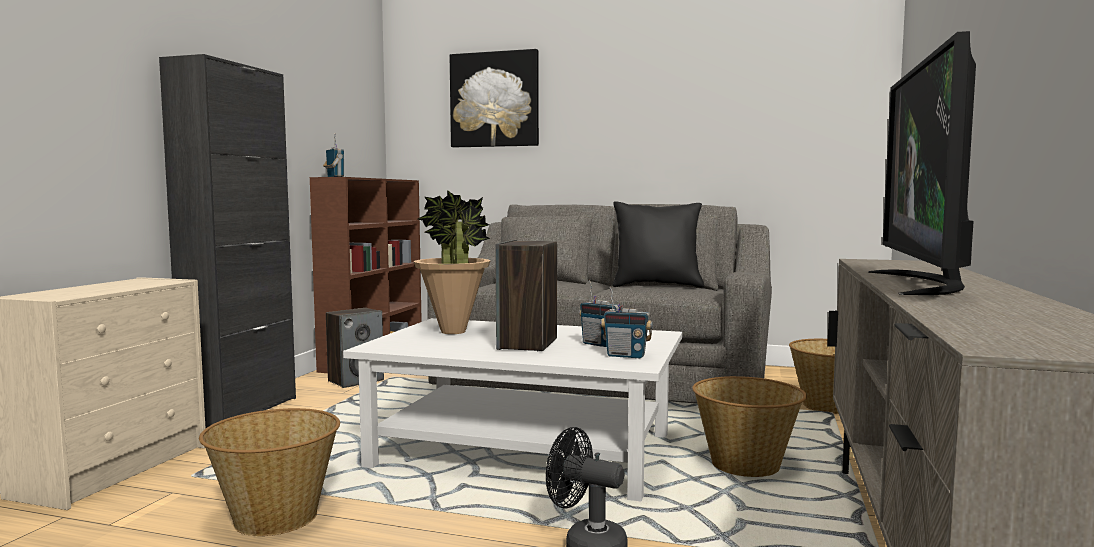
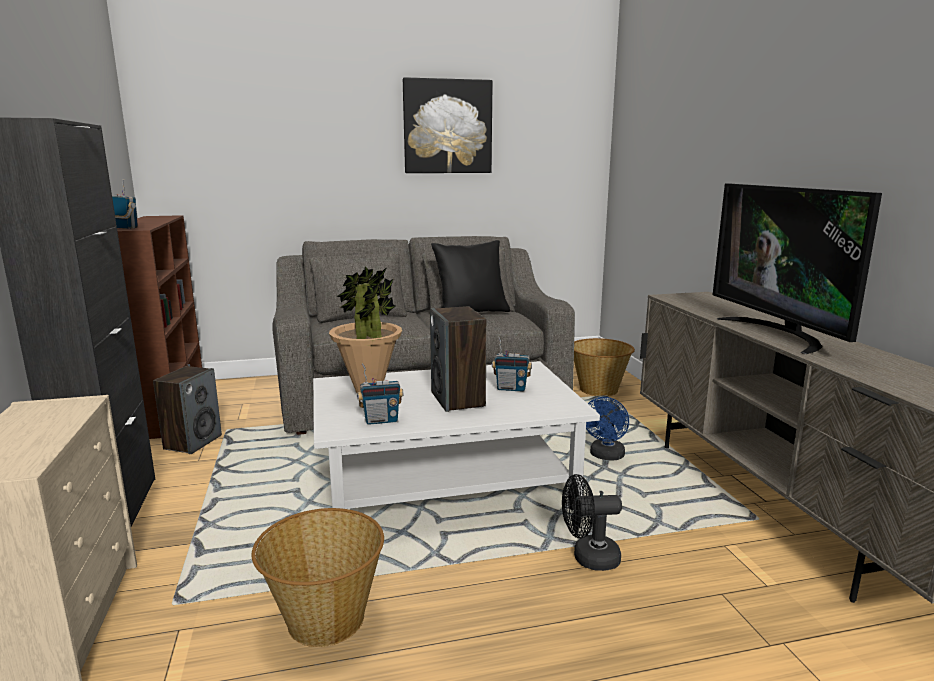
camera: 30 degrees left, 10 degrees up
picture [450,49,539,147] -> picture moved to [403,77,492,173]
radio [601,287,653,358] -> radio moved to [357,363,403,425]
basket [692,376,807,477] -> blue fan [586,397,629,460]

